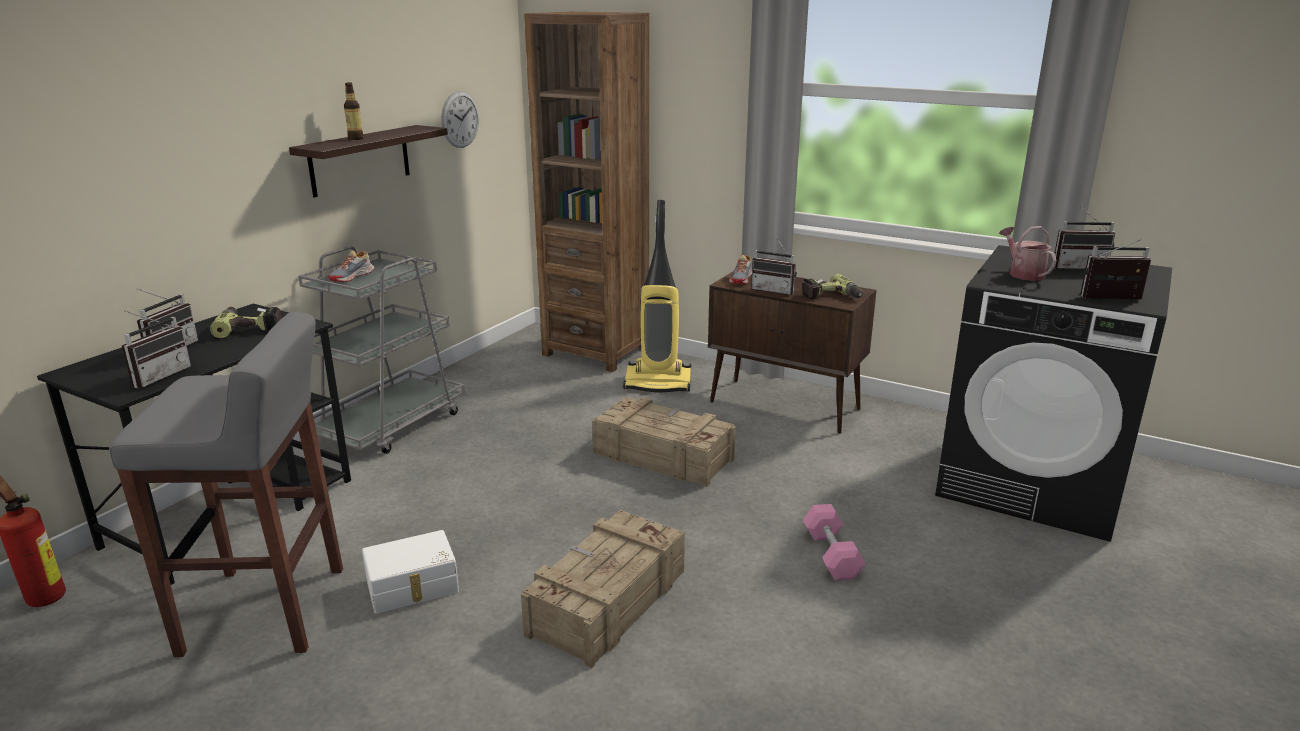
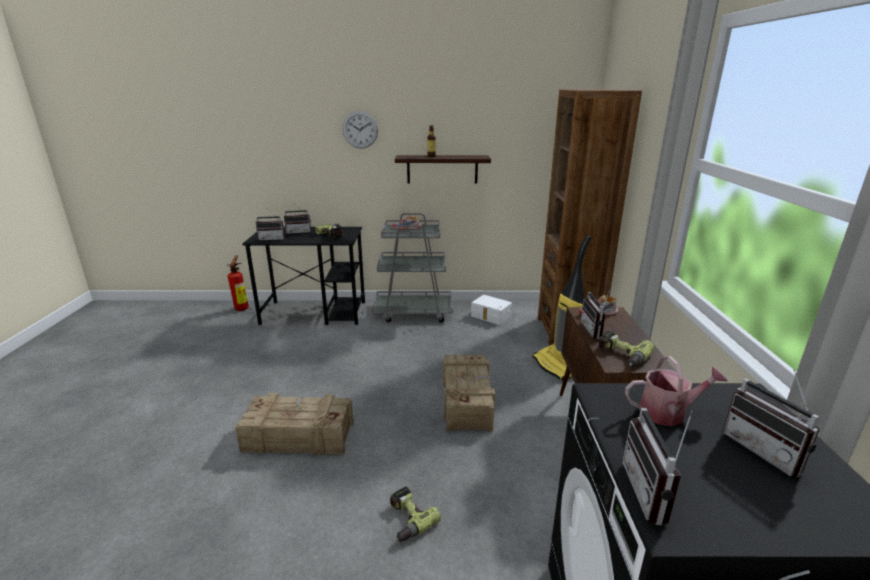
camera: 60 degrees right, 0 degrees up
grey stool [109,312,343,657] -> none
white storage box [362,530,459,614] -> white storage box moved to [471,295,512,325]
wall clock [441,91,479,148] -> wall clock moved to [343,111,378,149]
pink dumbbell [803,504,866,580] -> power drill [390,486,441,542]
watering can [999,226,1057,281] -> watering can turned 45 degrees clockwise [625,356,728,426]
radio [1081,239,1151,300] -> radio turned 150 degrees counterclockwise [622,408,693,525]

